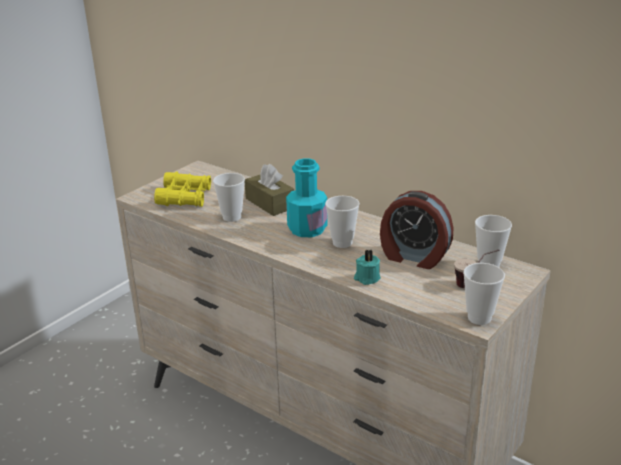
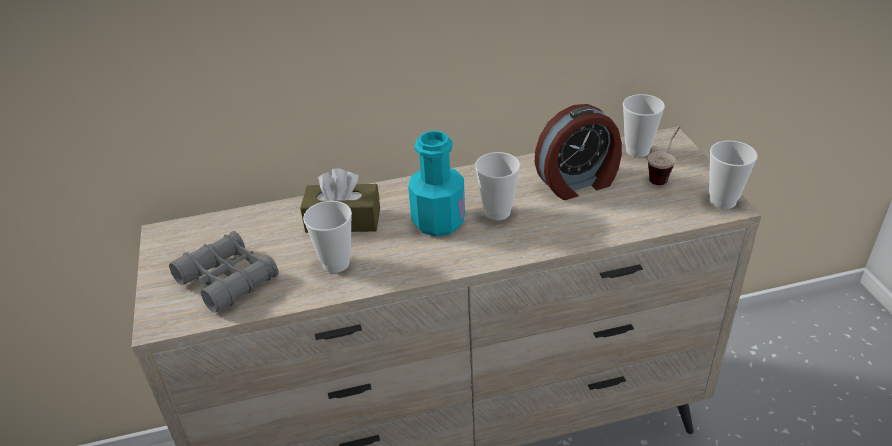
camera: 50 degrees left, 10 degrees up
yellow binoculars [154,172,211,207] -> grey binoculars [169,231,278,313]
turquoise candle [354,249,381,285] -> none

